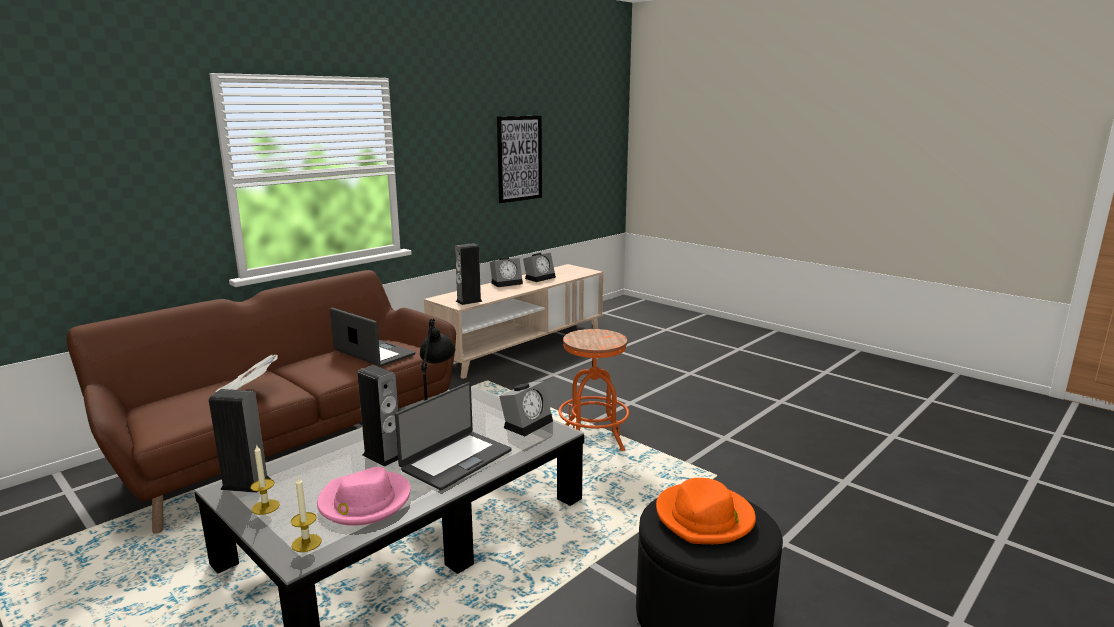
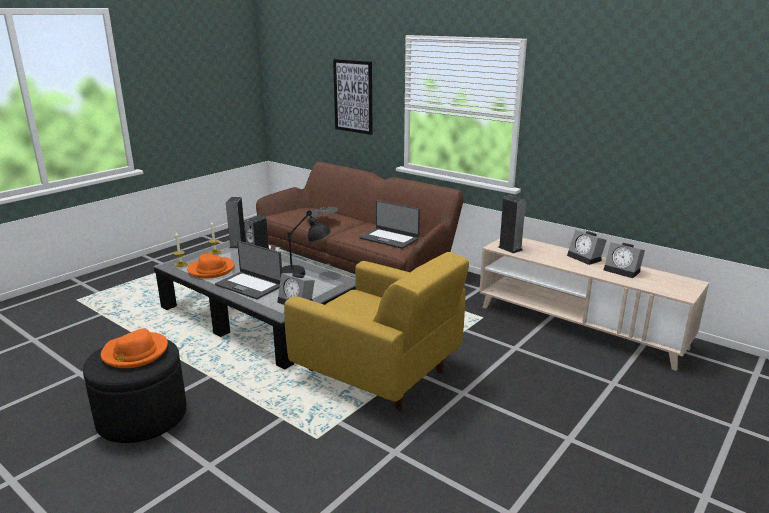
camera: 85 degrees right, 5 degrees up
pink hat [317,467,411,526] -> orange hat [187,254,235,279]
laptop [330,308,416,367] -> laptop turned 90 degrees clockwise [359,200,420,249]
picture [497,116,542,203] -> picture moved to [333,59,373,135]
orange stool [559,329,629,451] -> yellow armchair [284,252,469,410]

